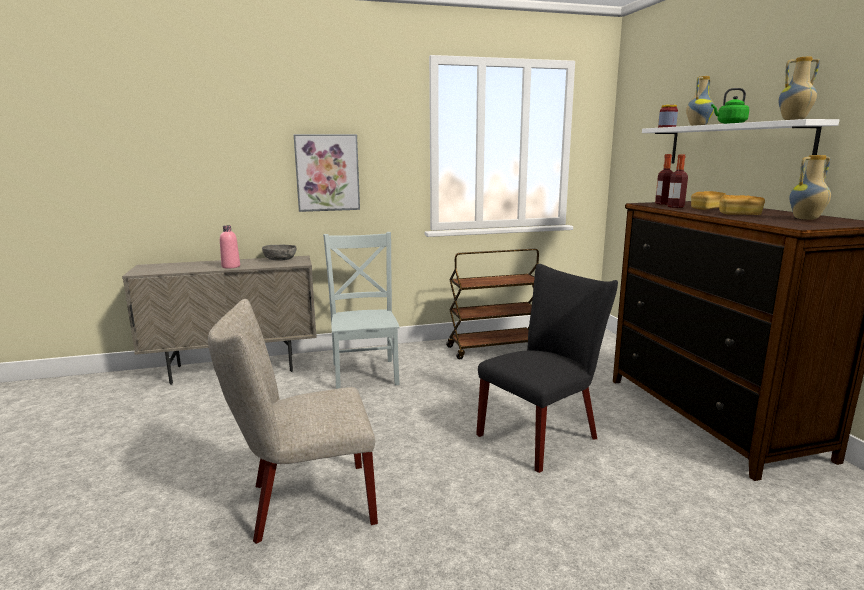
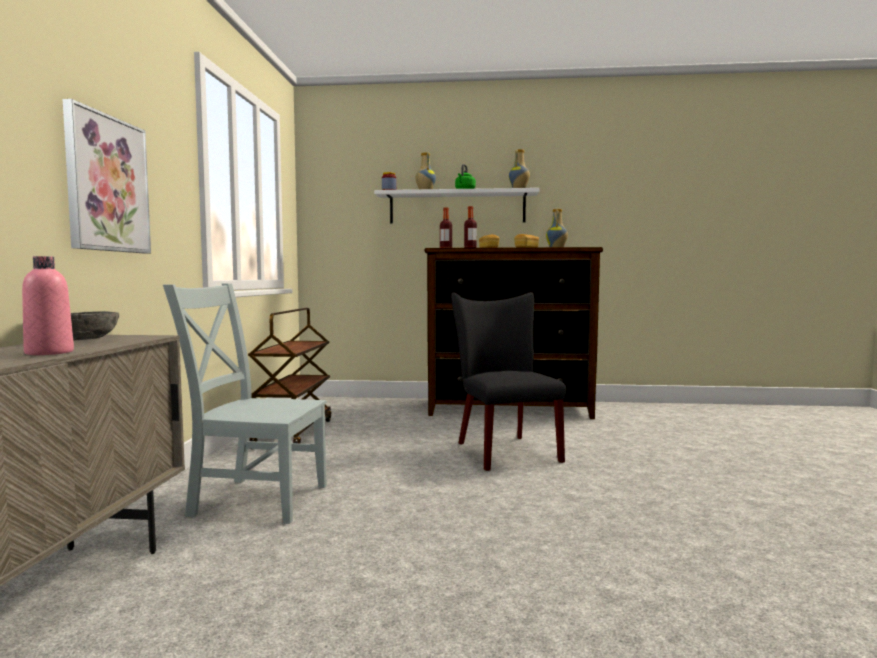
camera: 70 degrees left, 10 degrees down
beige chair [208,299,378,544] -> none

